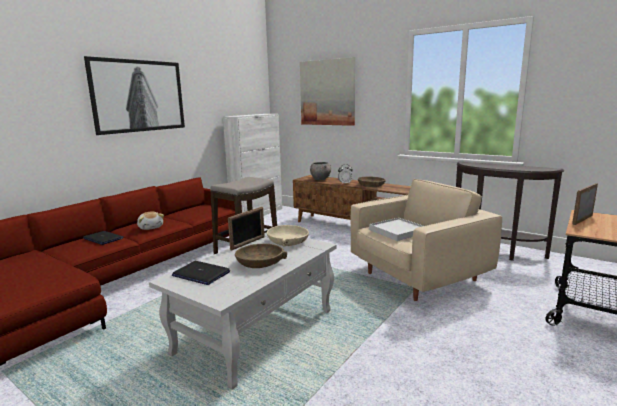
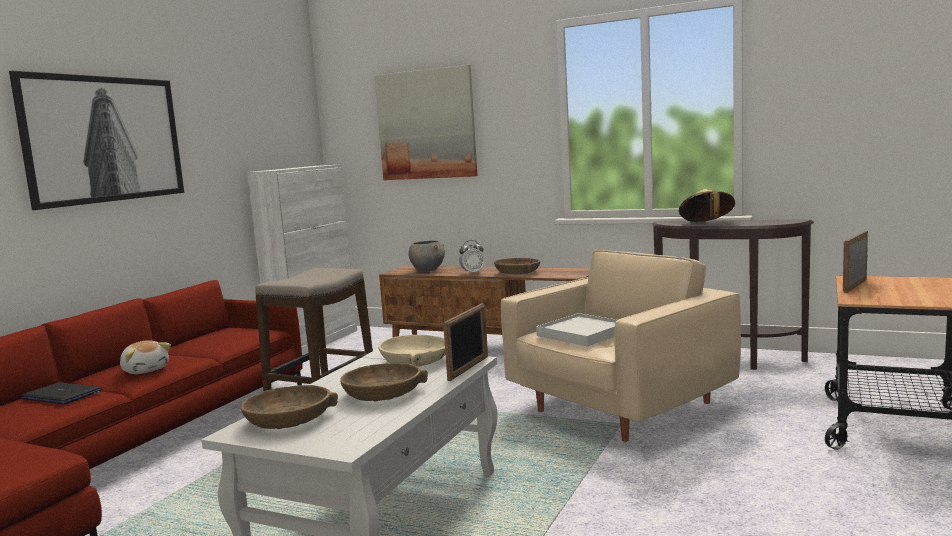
camera: 10 degrees left, 5 degrees down
laptop [172,261,230,285] -> brown bowl [241,385,338,429]
picture frame [228,207,265,251] -> picture frame moved to [443,304,488,381]
none -> beige hat [679,189,735,222]

